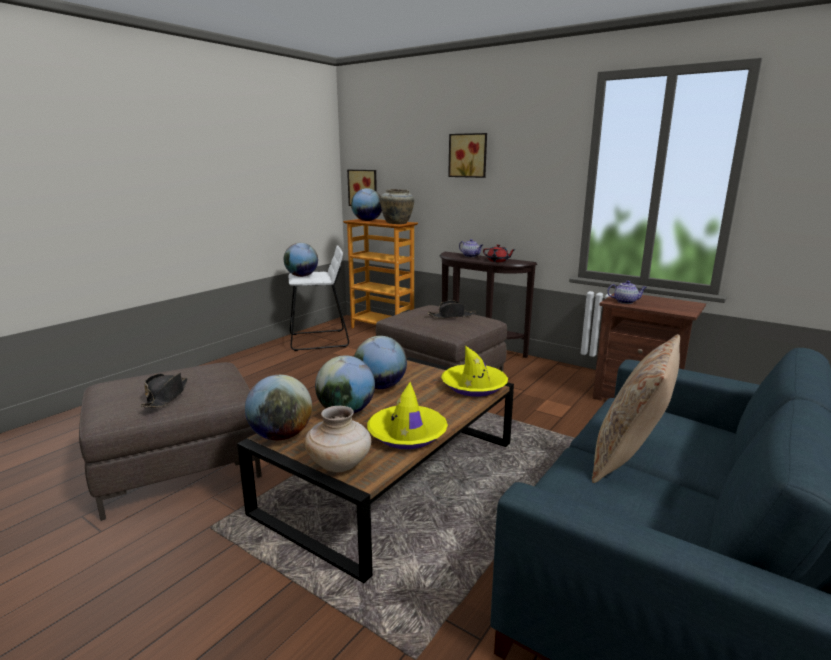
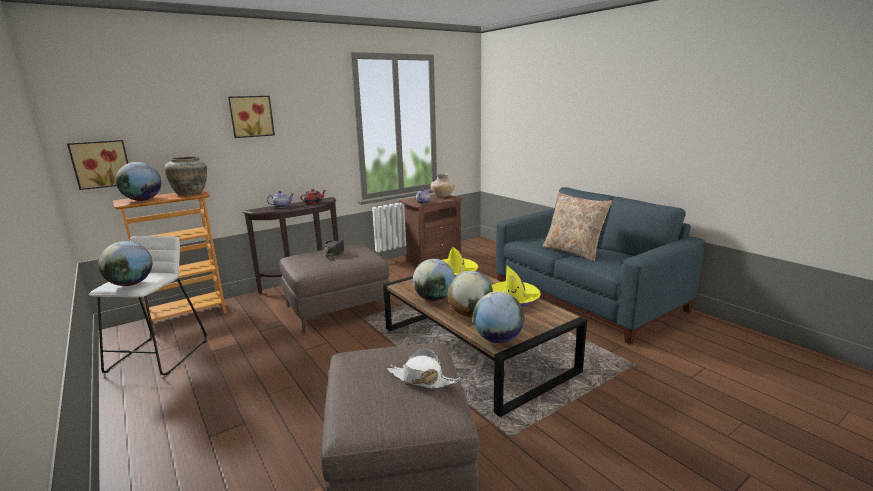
camera: 70 degrees left, 0 degrees up
black hat [140,373,187,408] -> white hat [387,348,461,389]
beige vase [305,406,371,472] -> beige vase moved to [431,173,455,197]

